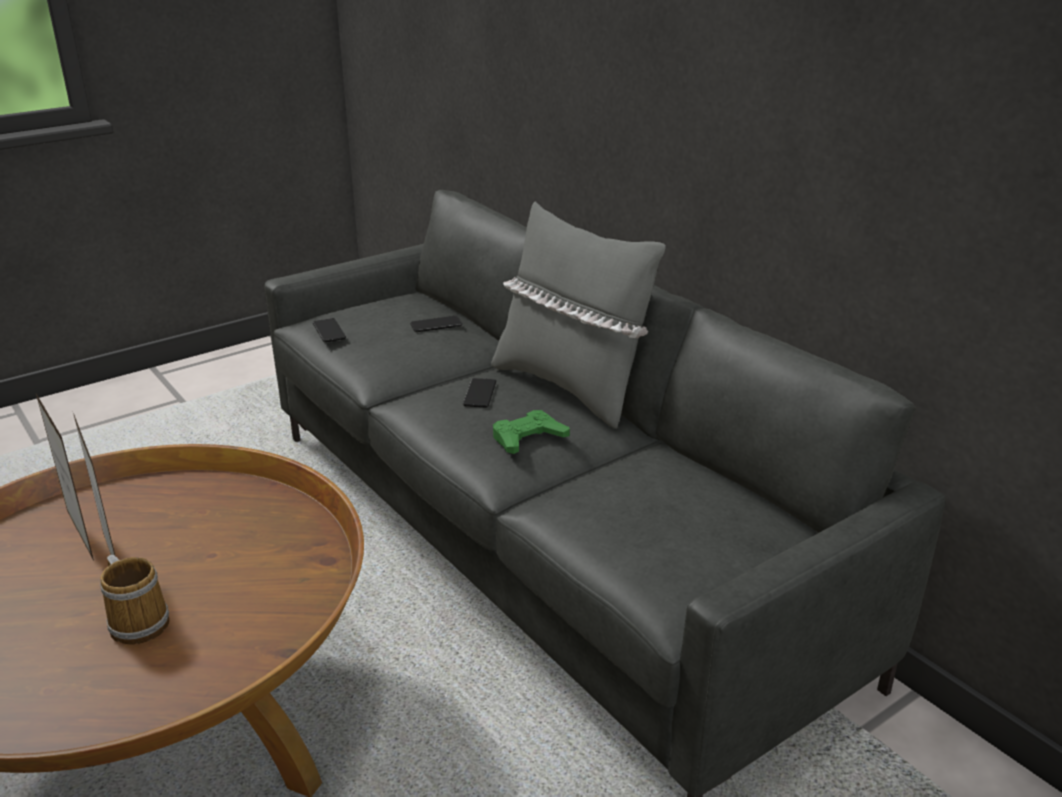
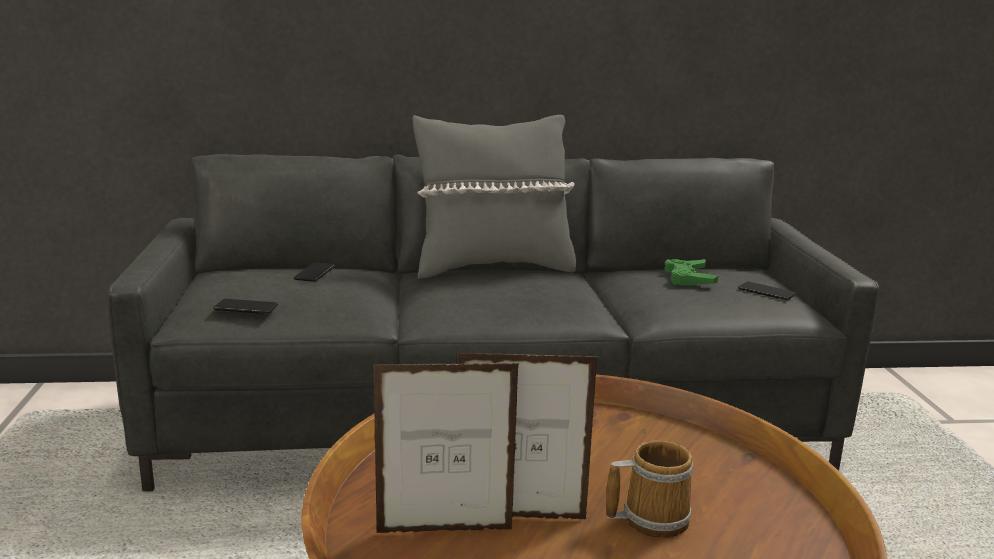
camera: 60 degrees left, 10 degrees down
phone [463,378,496,408] -> phone moved to [738,281,796,300]
green game controller [493,410,570,454] -> green game controller moved to [664,259,718,286]

